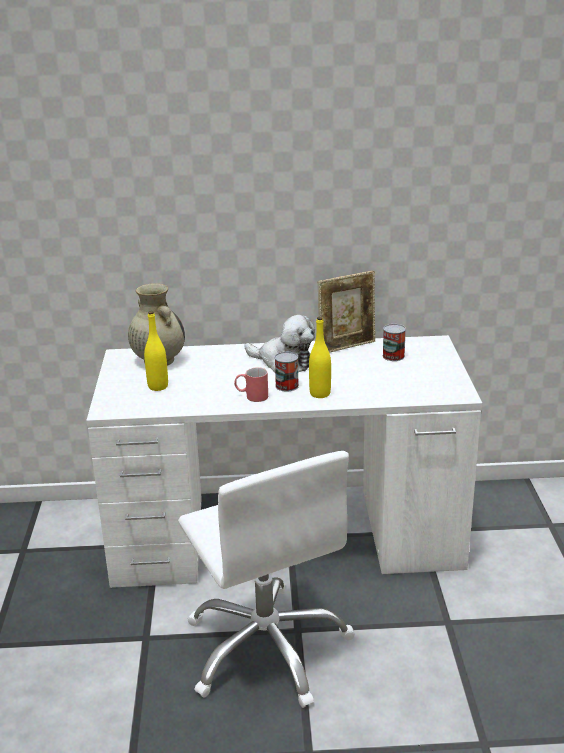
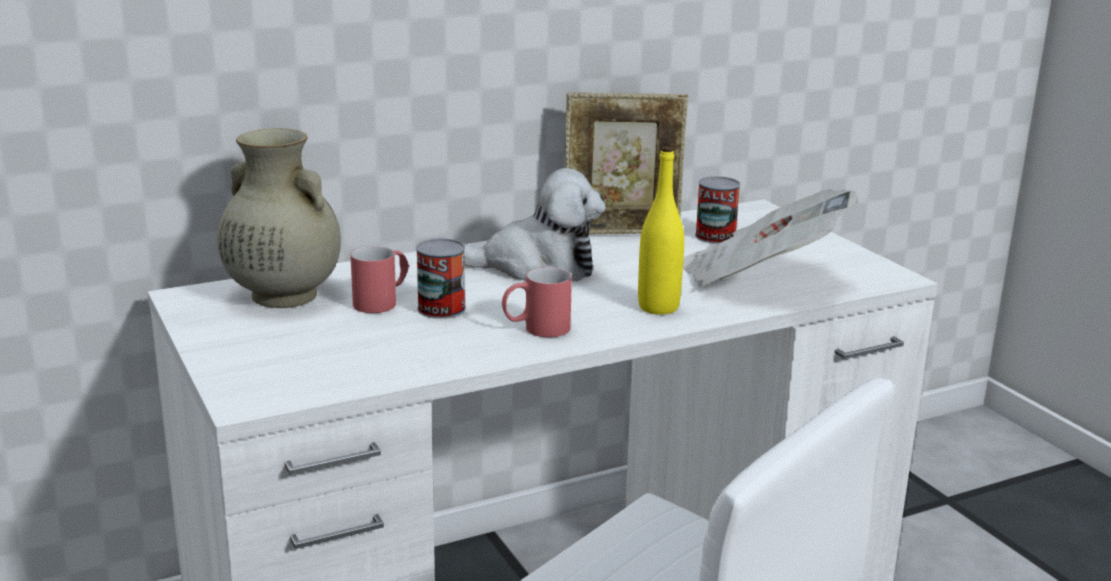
camera: 25 degrees left, 5 degrees down
yellow bottle [144,311,168,391] -> none
can [275,352,299,392] -> can moved to [416,238,466,319]
picture frame [318,271,375,353] -> picture frame turned 45 degrees clockwise [564,92,688,234]
none -> red mug [350,246,409,313]
none -> newspaper [683,189,858,286]

